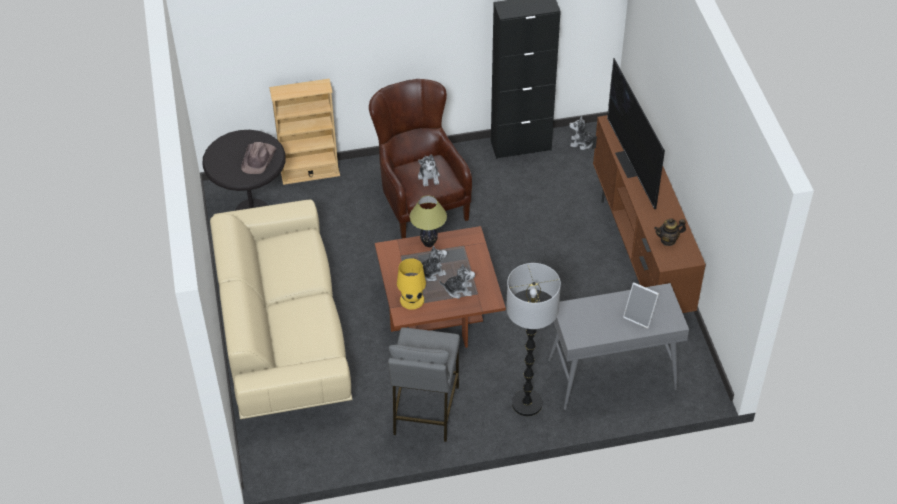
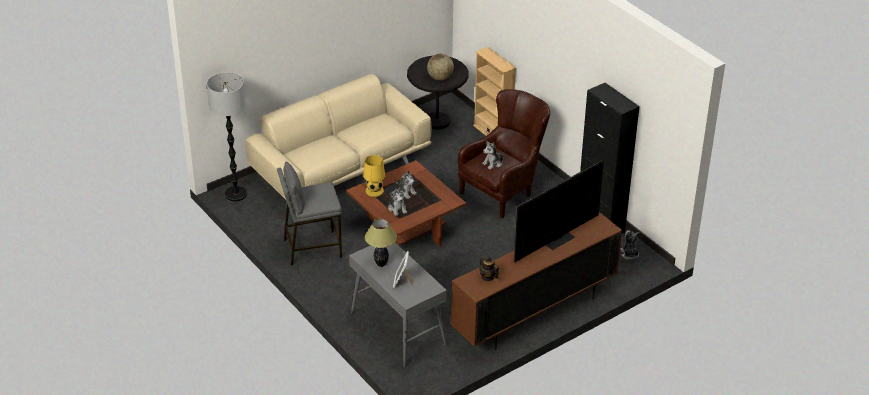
camera: 65 degrees right, 10 degrees down
brown hat [241,142,277,174] -> globe [427,54,454,81]
table lamp [410,196,447,247] -> table lamp moved to [365,219,397,267]
floor lamp [506,263,561,416] -> floor lamp moved to [207,72,247,202]

